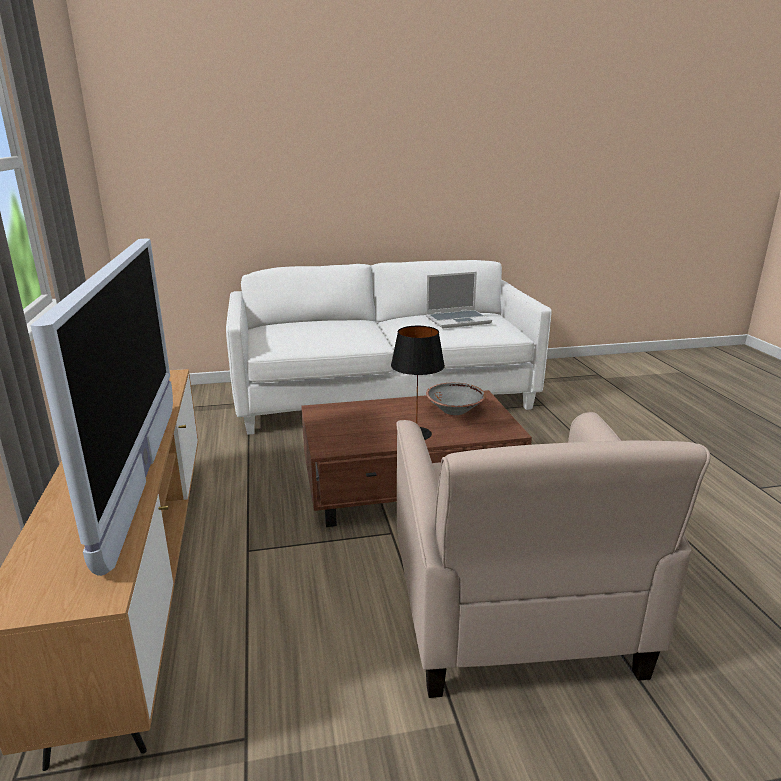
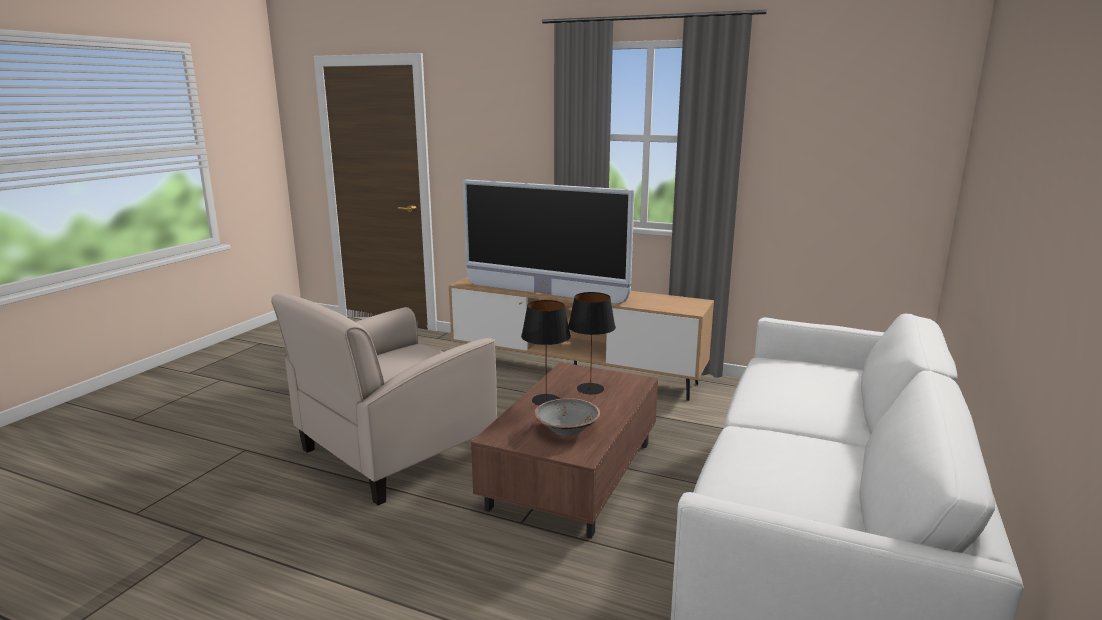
camera: 125 degrees right, 5 degrees down
beige armchair [396,412,710,698] -> beige armchair turned 75 degrees counterclockwise [271,293,497,505]
laptop [426,272,492,328] -> none
none -> black table lamp [568,292,616,394]

